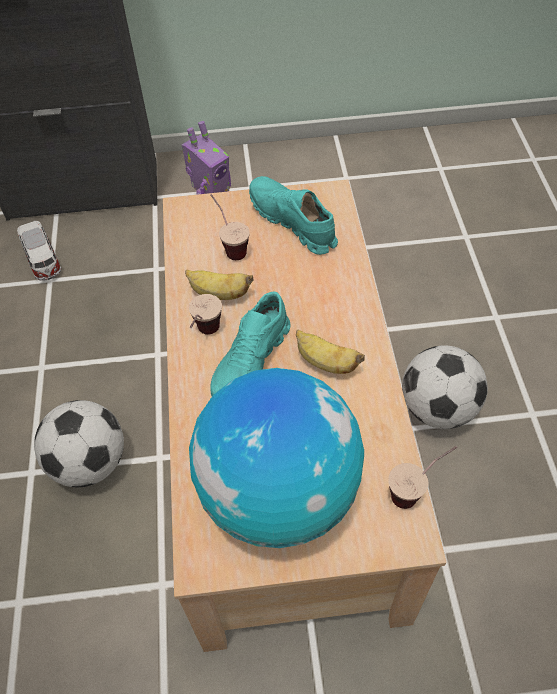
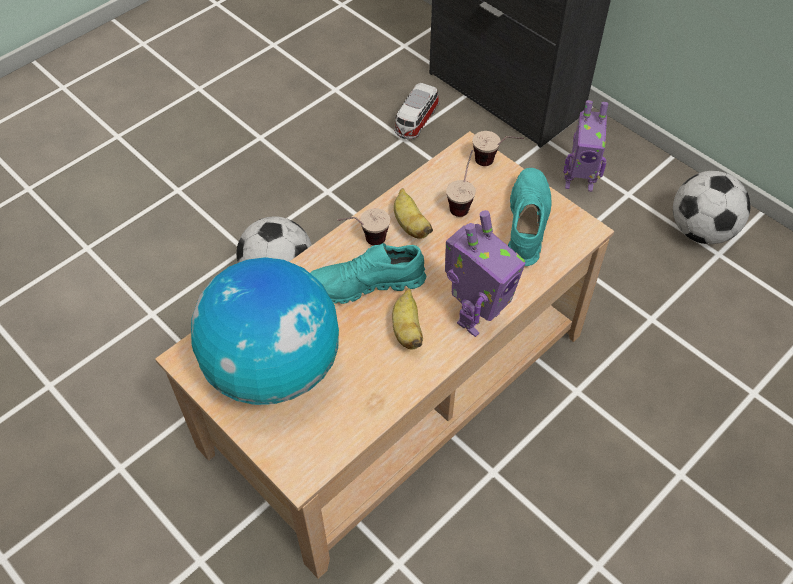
camera: 50 degrees right, 0 degrees up
cup [388,446,457,509] -> cup moved to [472,131,524,166]
football [402,345,488,429] -> football moved to [673,171,750,244]
none -> toy robot [445,210,526,337]

